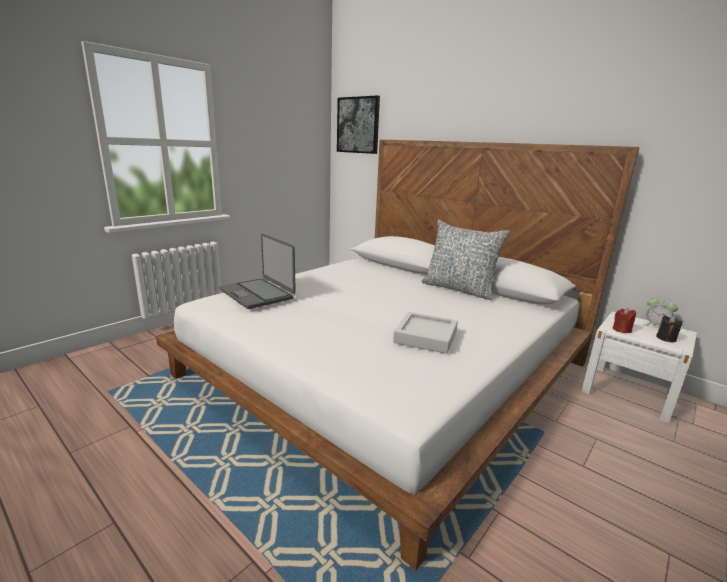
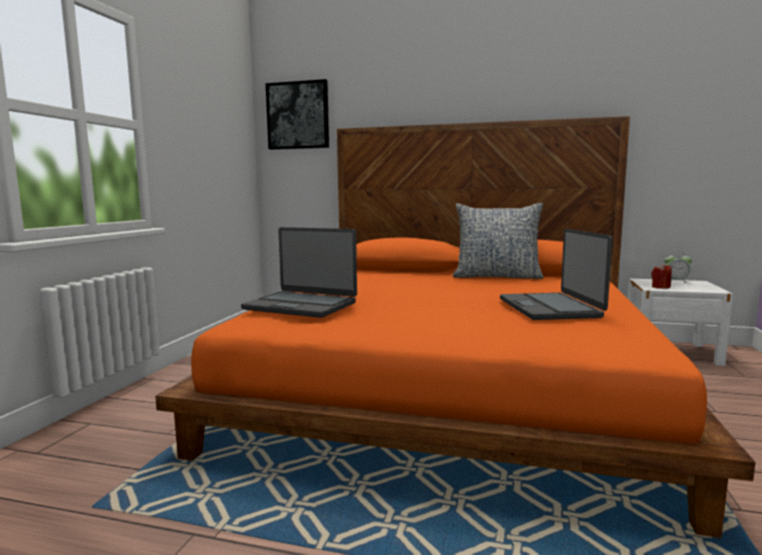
camera: 25 degrees left, 10 degrees down
white bed [156,139,640,570] -> orange bed [155,116,756,538]
grey tray [393,312,458,354] -> laptop [500,228,612,320]
black candle [656,315,682,342] -> none

